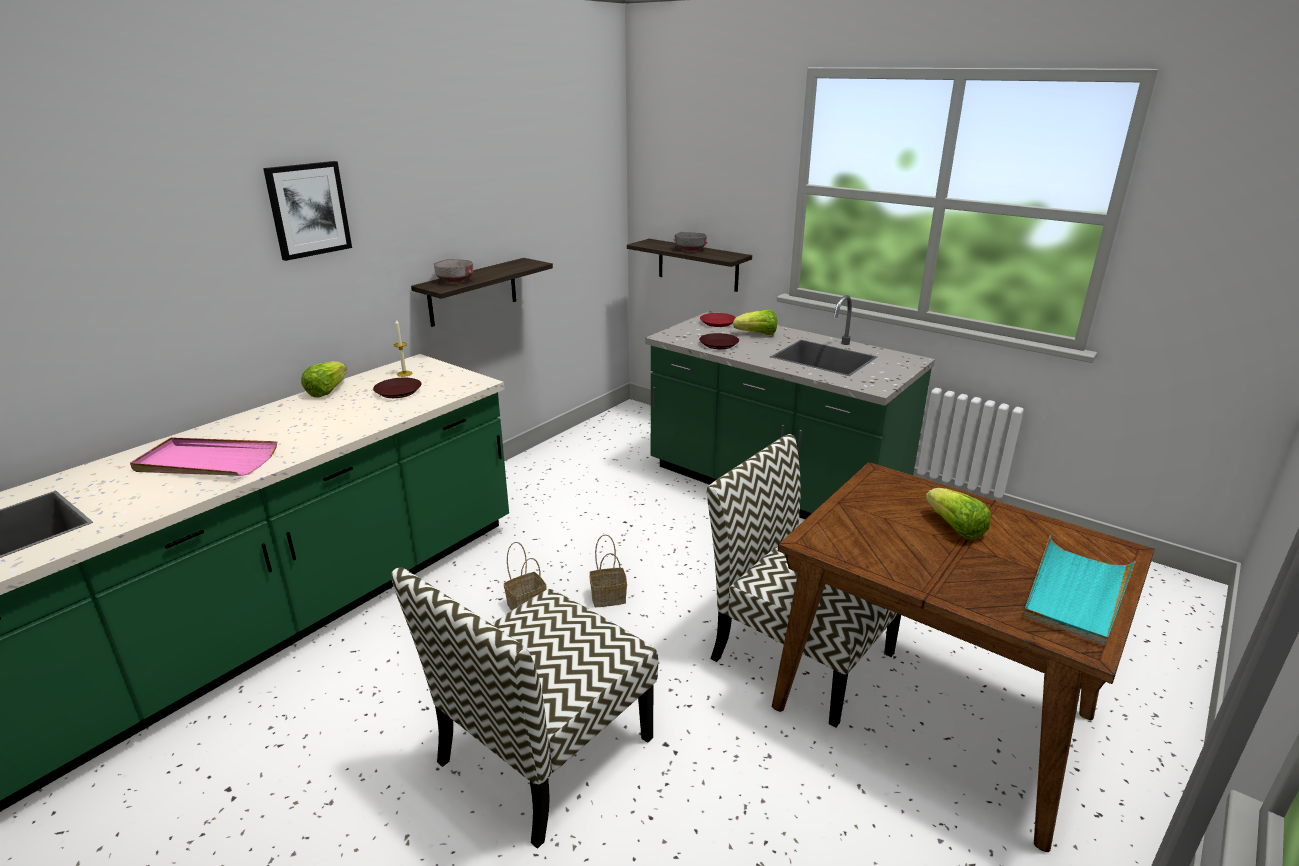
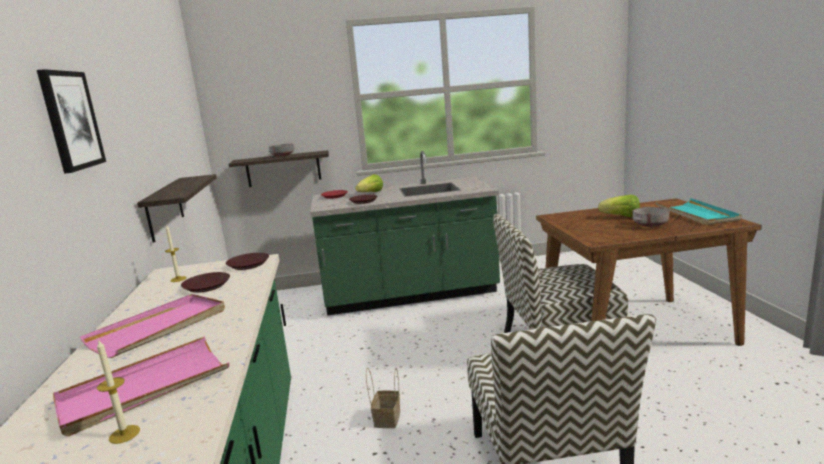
camera: 45 degrees left, 10 degrees down
lettuce [301,361,347,398] -> none
grey bowl [434,259,473,282] -> grey bowl moved to [632,207,670,227]
basket [589,534,627,607] -> none
none -> pink tray [80,294,225,358]
none -> candle [97,339,140,444]
none -> brown plate [226,253,269,270]

